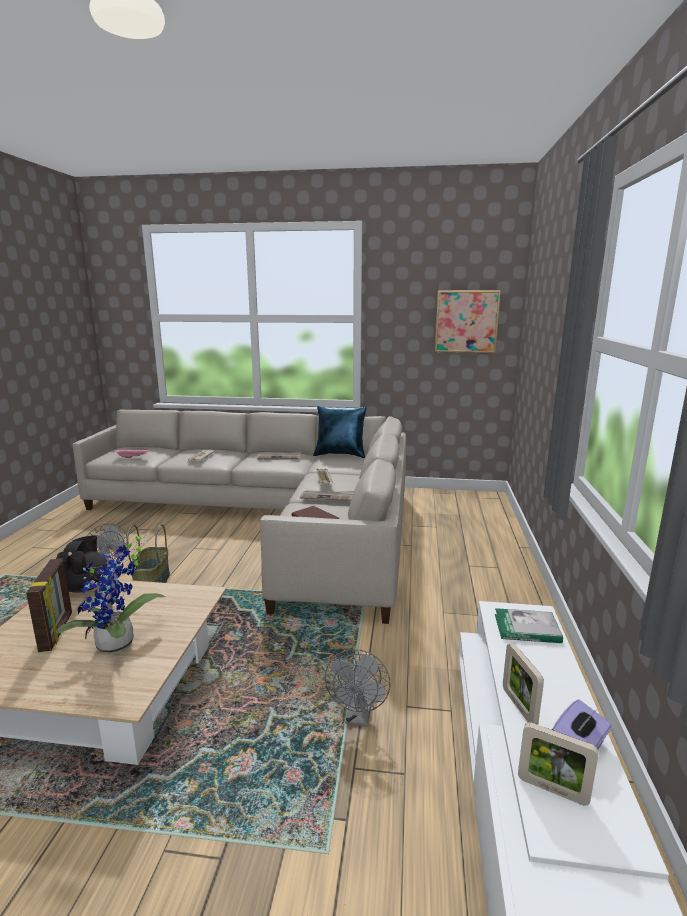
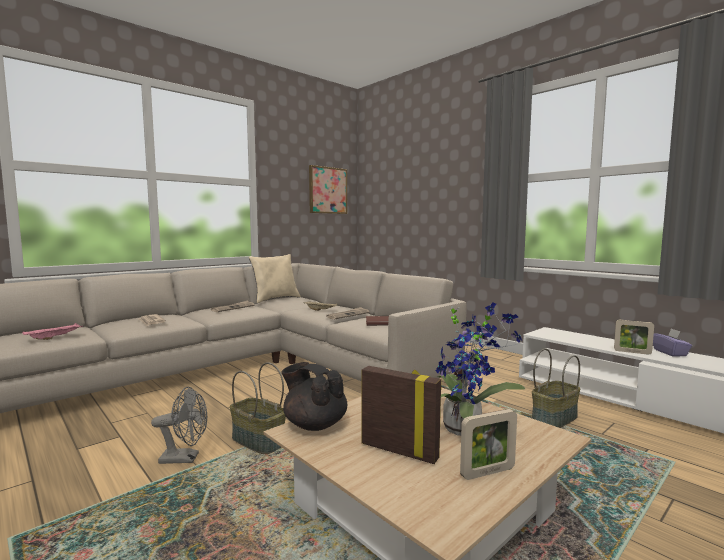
camera: 50 degrees left, 10 degrees down
blue pillow [313,406,367,458] -> beige pillow [249,254,301,303]
grey fan [325,649,391,727] -> basket [532,349,580,428]
book [495,608,563,643] -> none
picture frame [518,722,599,806] -> picture frame moved to [460,409,517,480]

